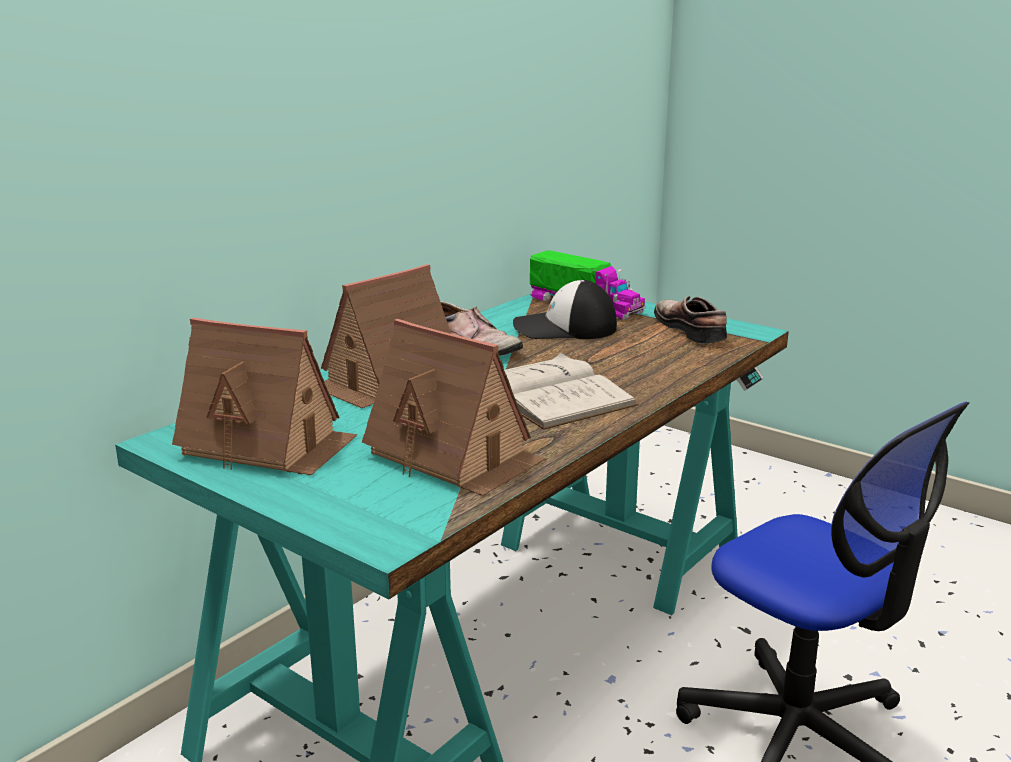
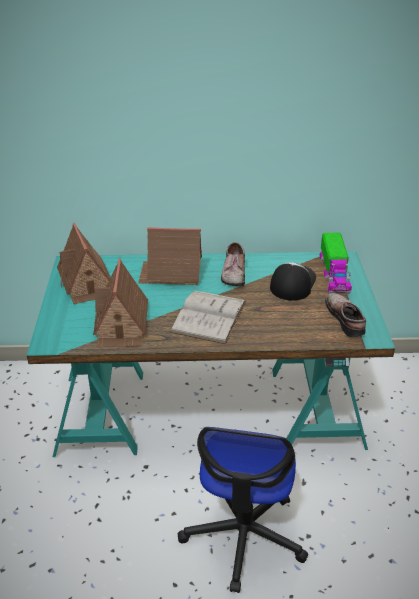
camera: 50 degrees right, 15 degrees up
cap [513,280,617,339] -> cap turned 60 degrees clockwise [270,262,316,301]
shoe [654,296,727,344] -> shoe turned 45 degrees counterclockwise [325,293,366,337]

